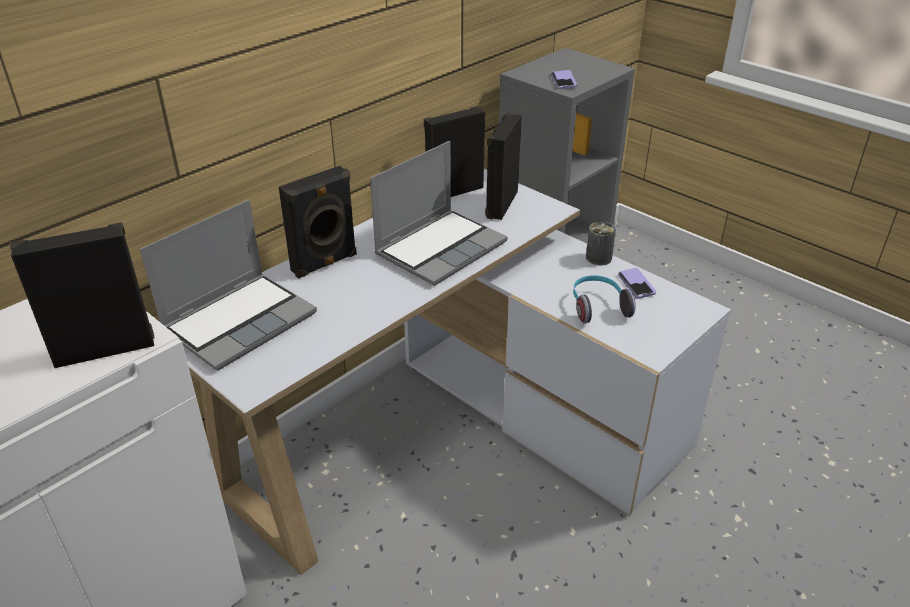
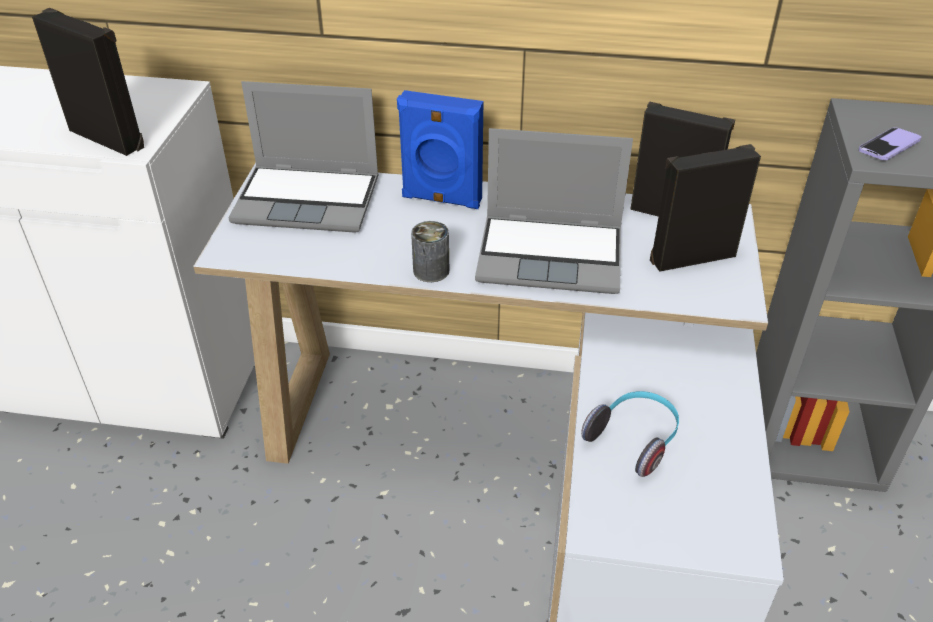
camera: 55 degrees right, 5 degrees up
black speaker [279,166,357,279] -> blue speaker [397,90,483,209]
can [586,222,616,265] -> can moved to [411,221,449,282]
phone [618,268,656,299] -> none

